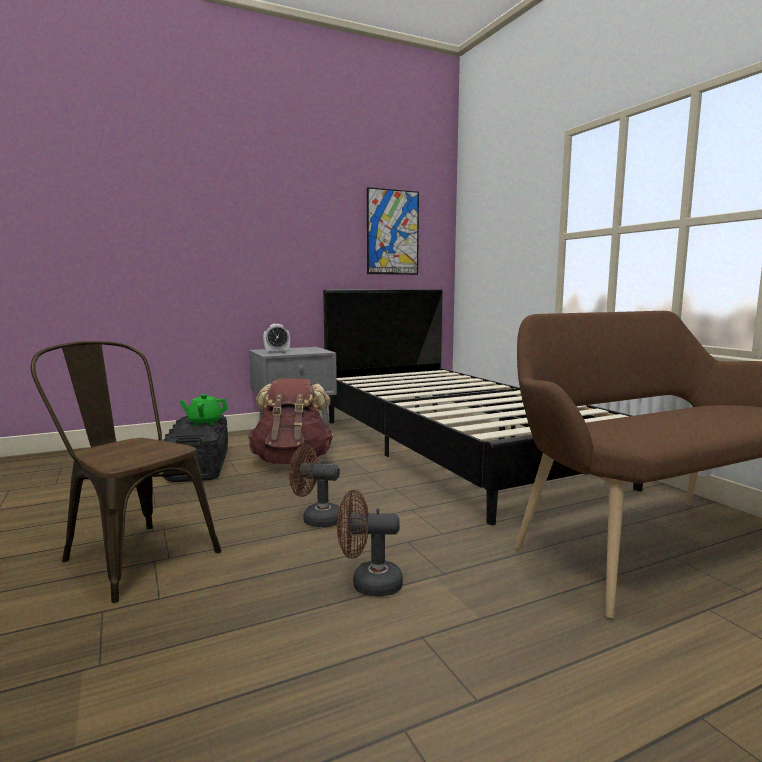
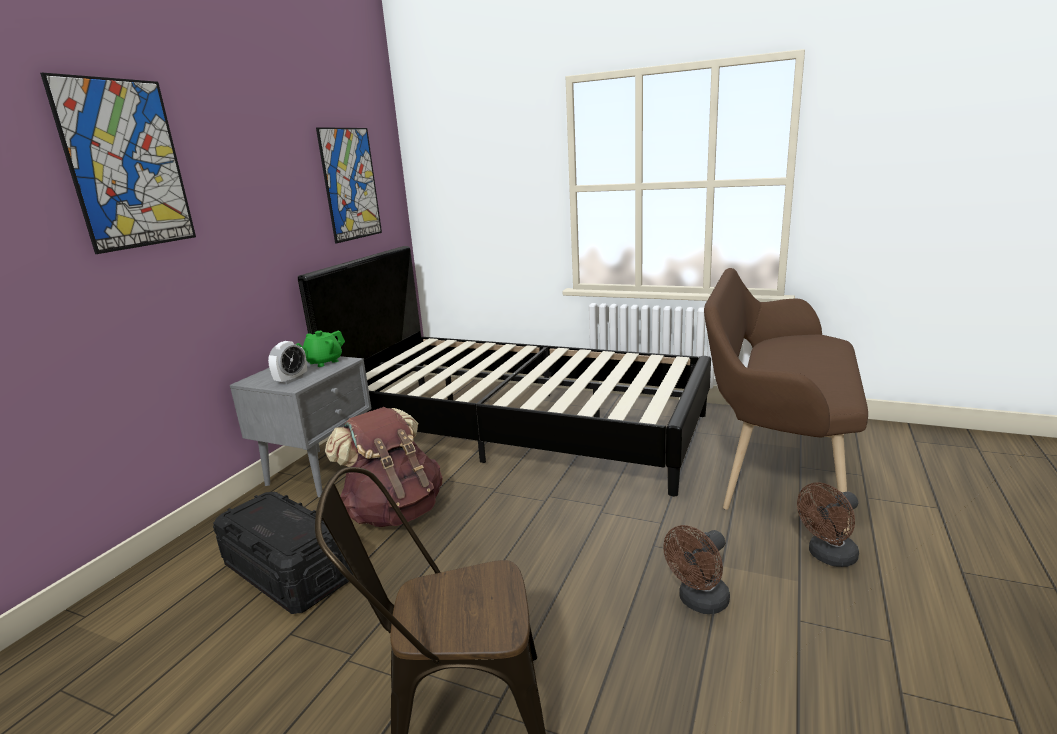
camera: 40 degrees left, 10 degrees up
green teapot [179,394,228,426] -> green teapot moved to [295,331,345,367]
brown fan [289,445,342,527] -> brown fan moved to [797,482,859,567]
none -> picture [40,72,196,254]

